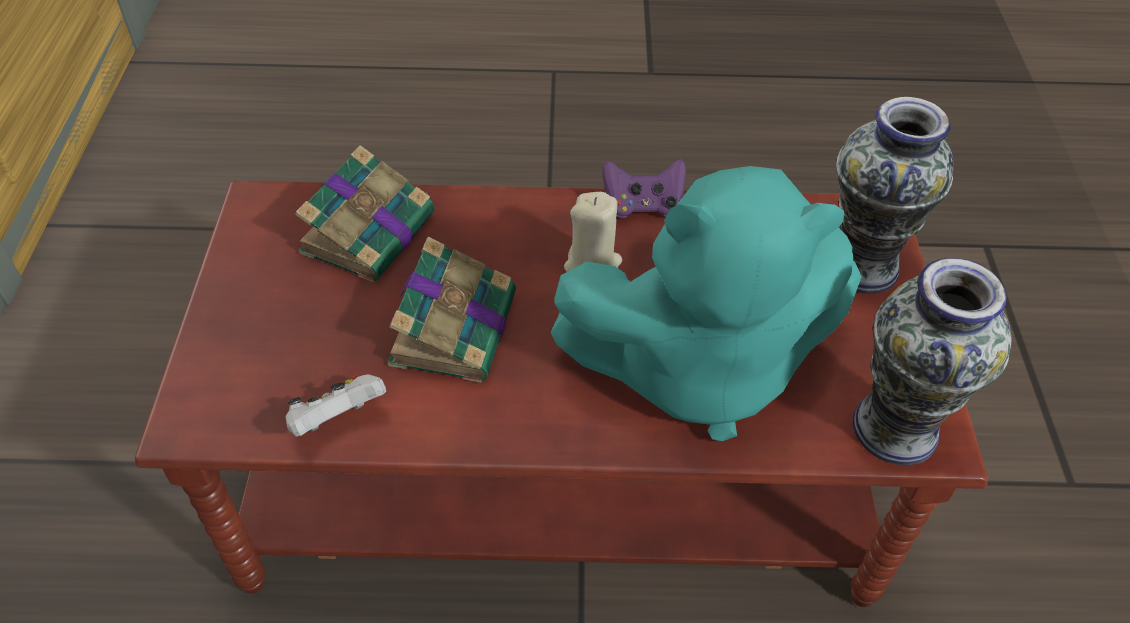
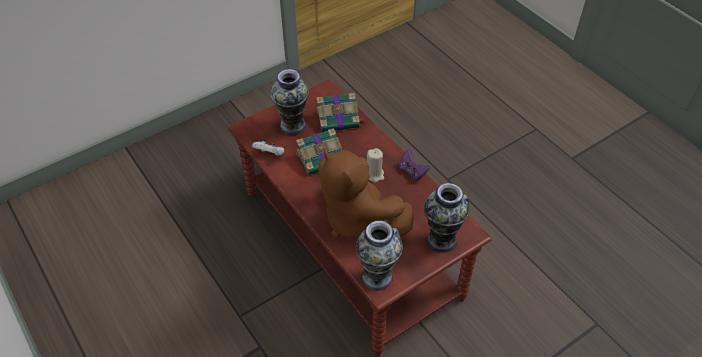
camera: 55 degrees right, 0 degrees up
turquoise plush toy [550,166,862,441] -> brown plush toy [318,149,413,239]
none -> vase [271,69,309,135]

